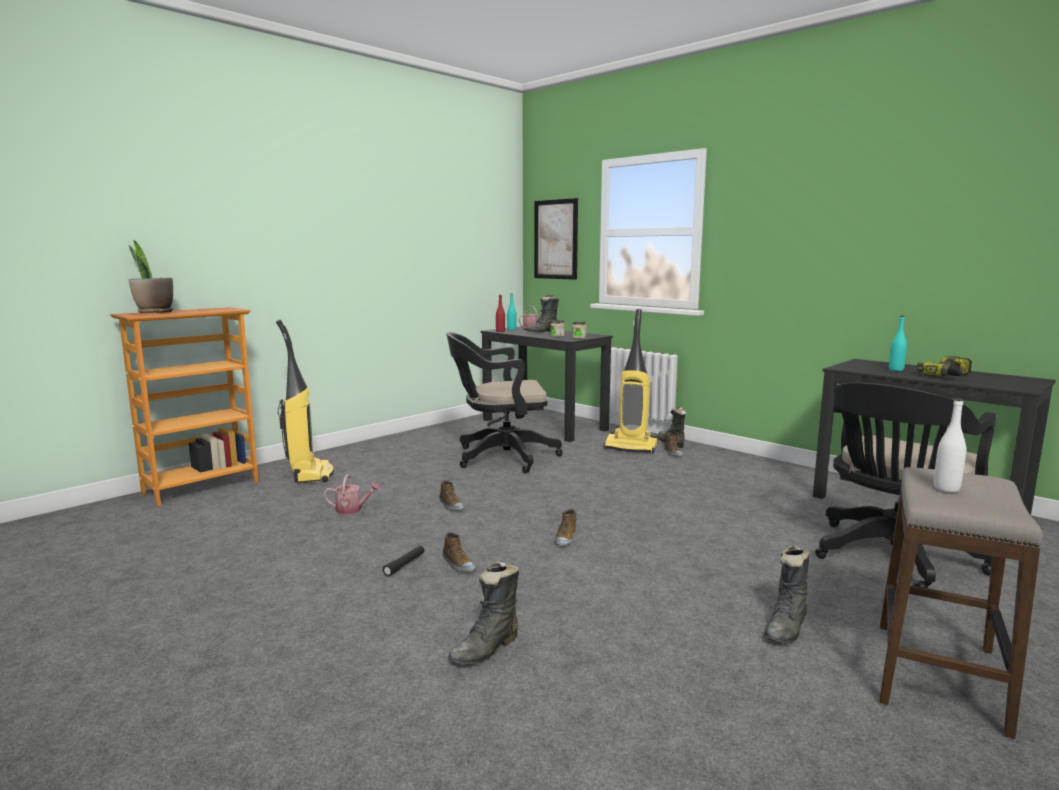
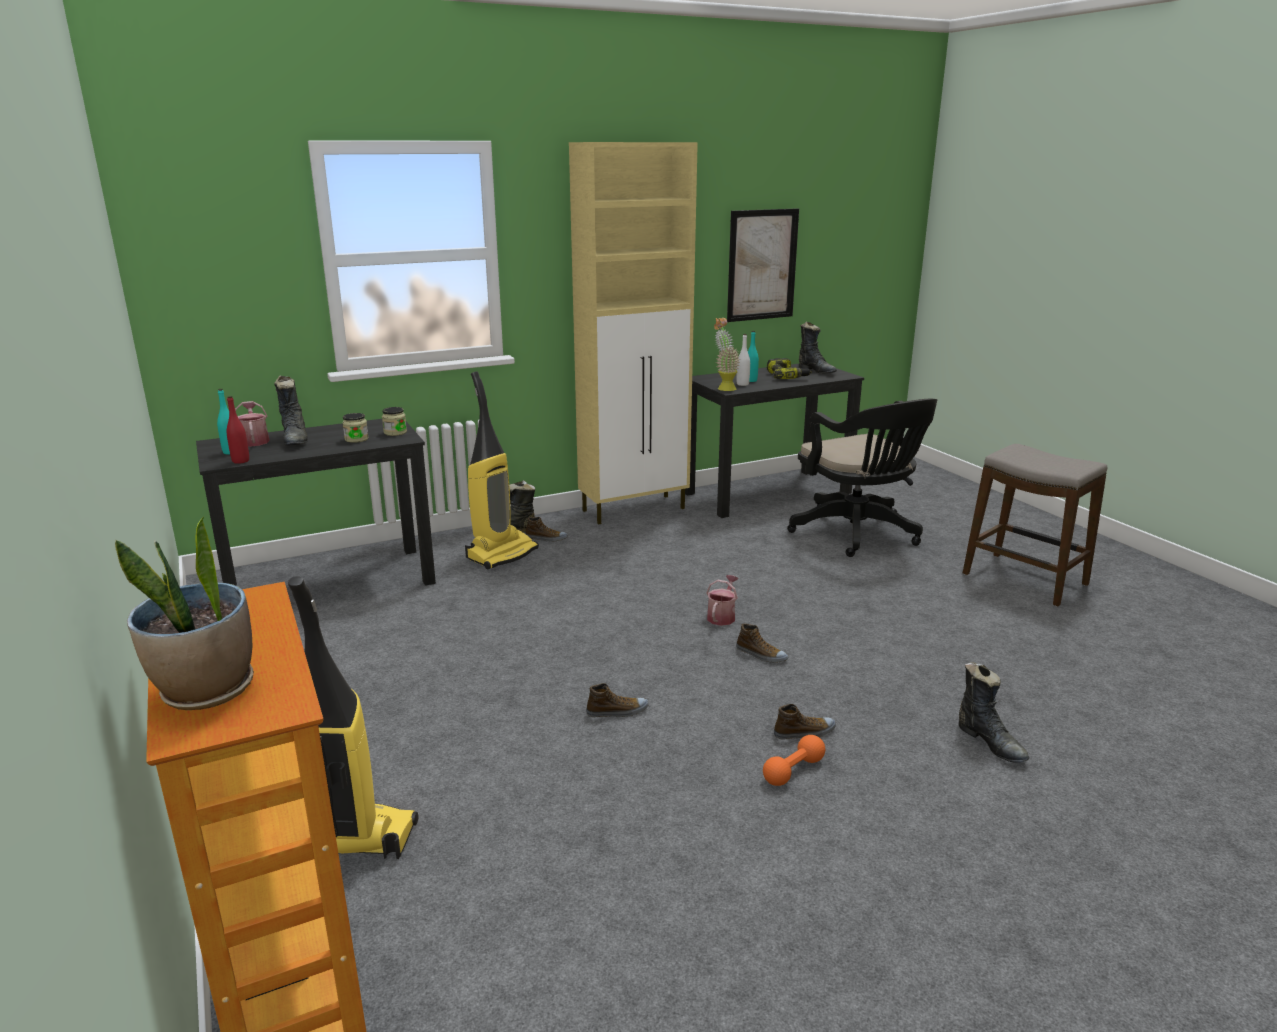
camera: 70 degrees left, 10 degrees up
watering can [324,474,381,515] -> watering can moved to [706,575,738,626]
black flashlight [383,546,424,576] -> orange dumbbell [763,735,825,786]
black office chair [446,332,563,473] -> none
picture [534,198,578,280] -> picture moved to [727,208,799,322]
black boot [764,545,810,643] -> black boot moved to [799,322,837,373]
white bottle [934,398,966,492] -> white bottle moved to [736,334,750,386]
none -> beige cabinet [569,142,698,525]
none -> potted plant [714,318,740,391]

